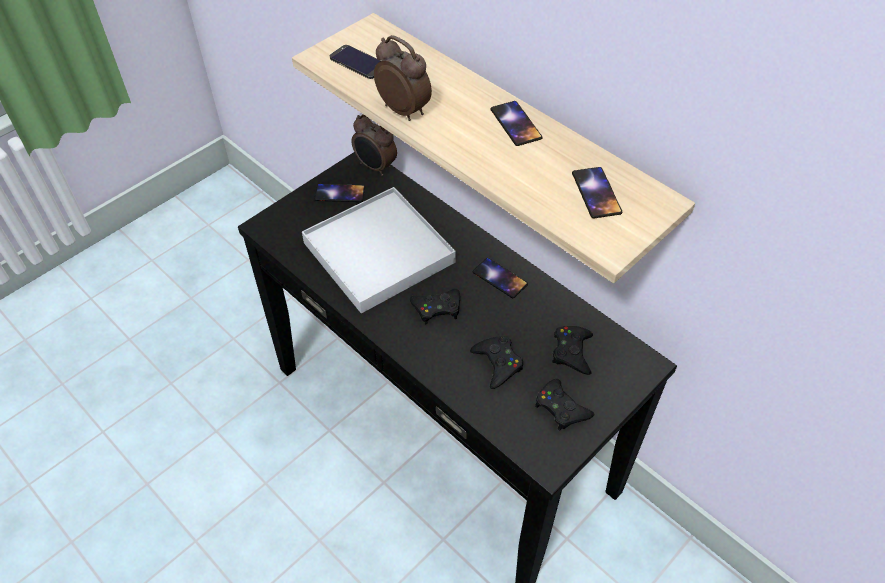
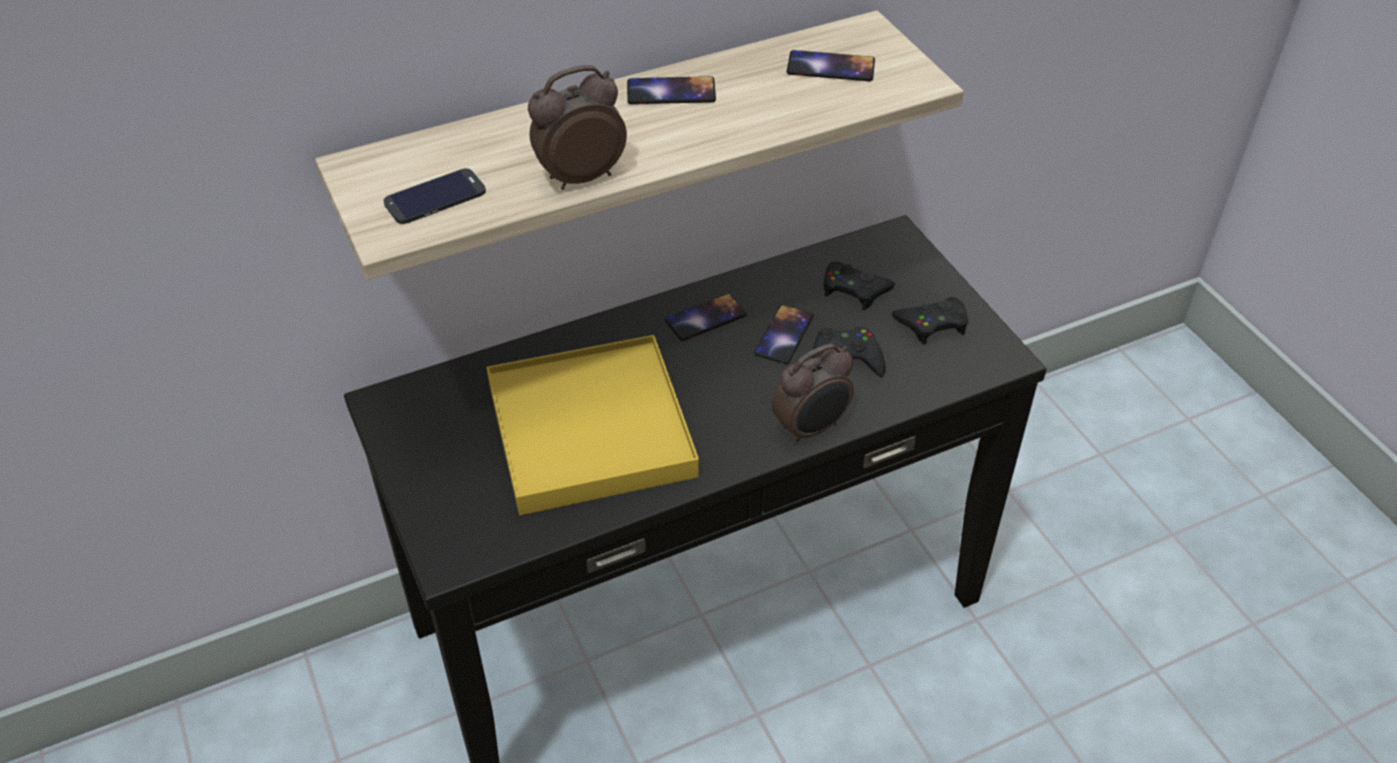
camera: 70 degrees left, 5 degrees down
white tray [302,187,456,314] -> yellow tray [486,335,699,515]
phone [314,184,365,202] -> phone moved to [754,304,814,364]
alarm clock [352,114,397,176] -> alarm clock moved to [771,344,854,445]
black game controller [410,289,460,324] -> none

